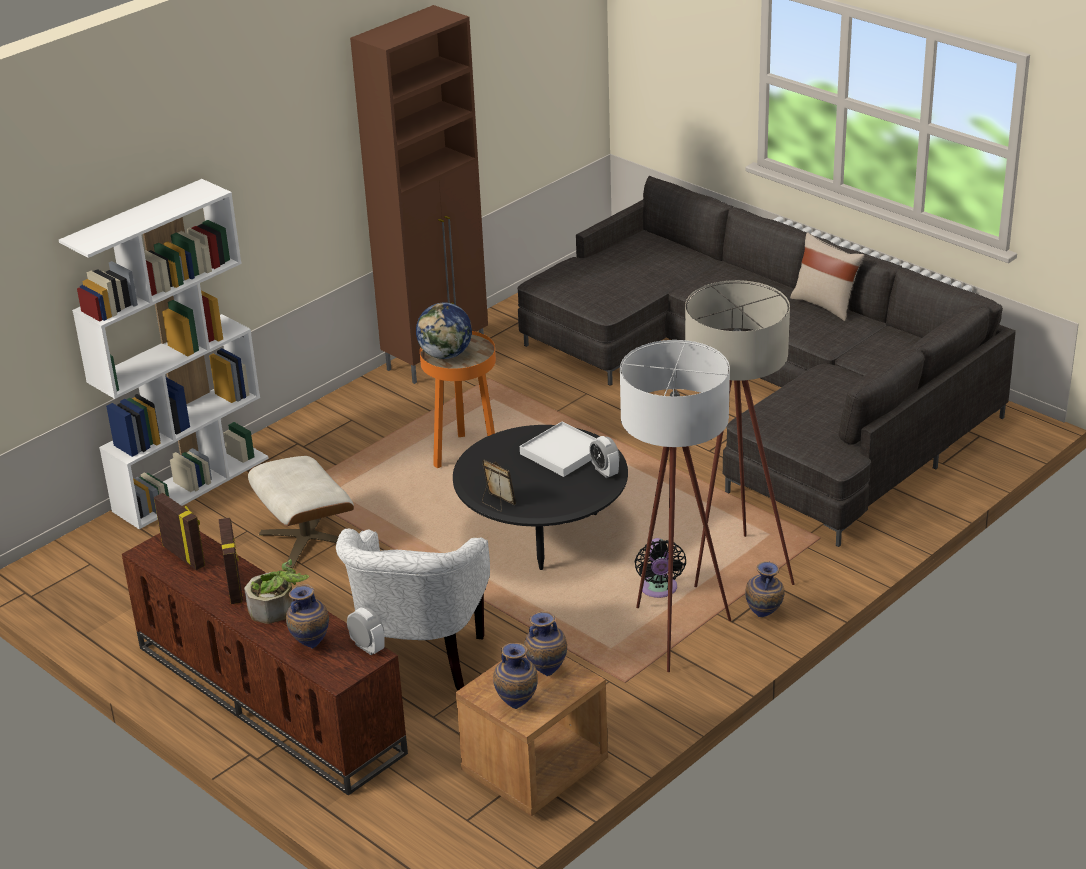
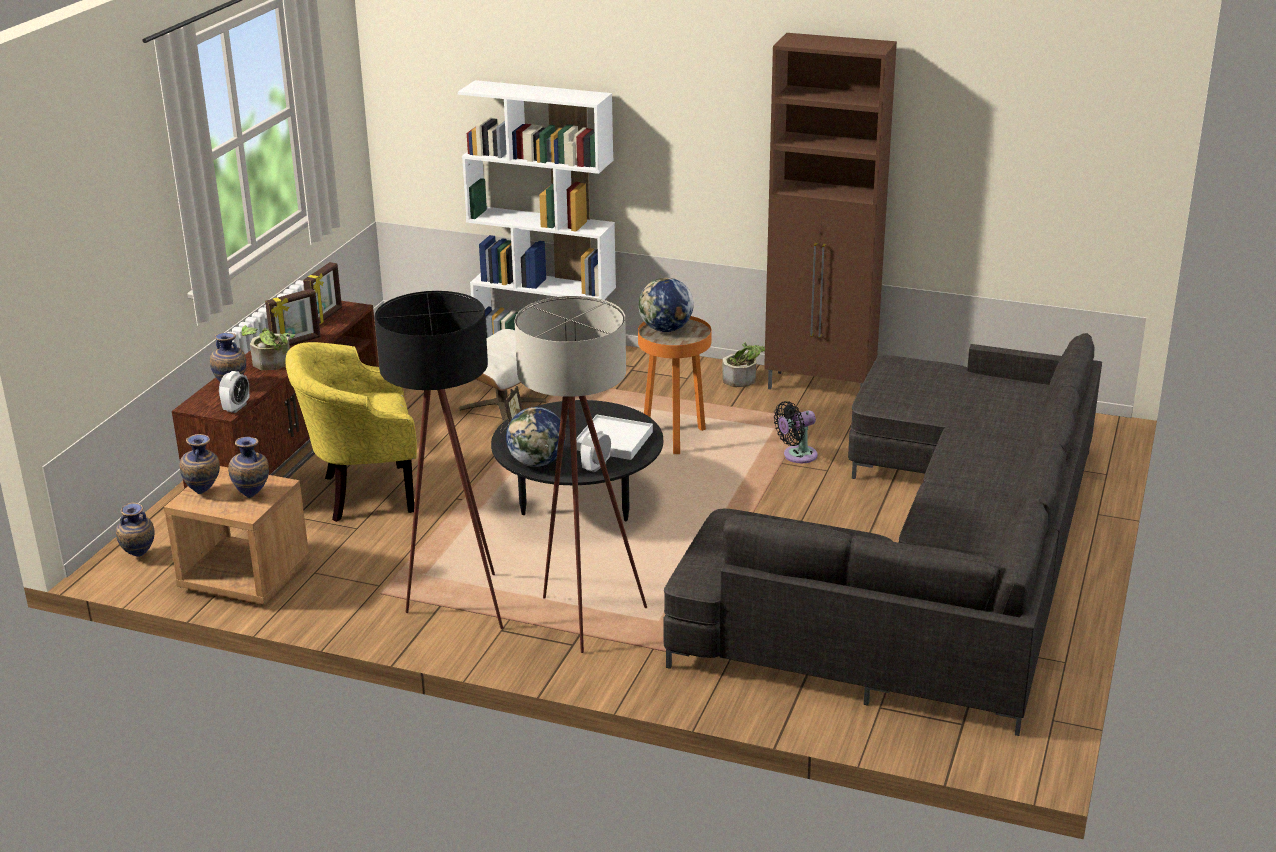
camera: 65 degrees right, 5 degrees down
white armchair [336,529,490,691] -> yellow armchair [285,342,417,522]
white floor lamp [620,340,731,672] -> black floor lamp [374,291,503,629]
black fan [635,538,686,598] -> black fan moved to [774,401,818,463]
vase [745,561,785,617] -> vase moved to [116,502,155,557]
beige pillow [790,233,865,321] -> none
none -> globe [506,407,566,467]
none -> potted plant [723,342,765,387]

